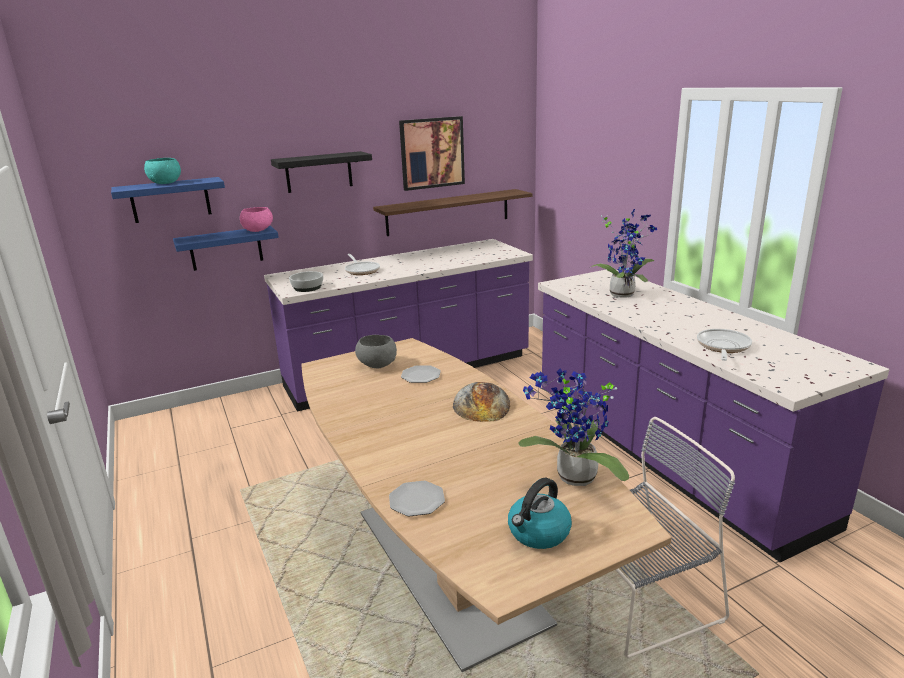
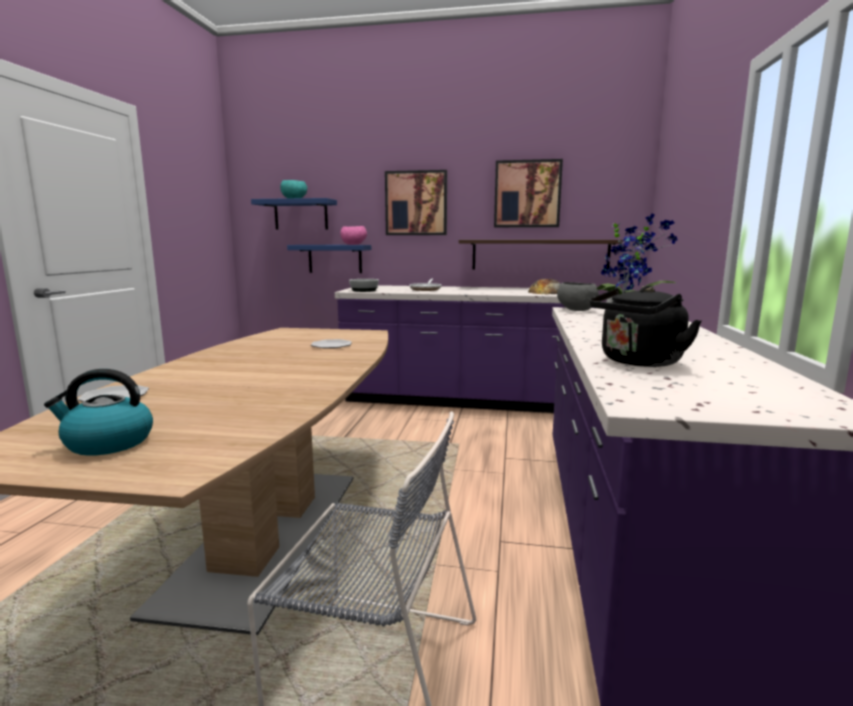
camera: 35 degrees right, 10 degrees down
black shelf [271,151,372,193] -> picture [385,170,447,235]
grey bowl [355,335,397,368] -> grey bowl moved to [557,282,599,311]
bread [453,382,510,422] -> bread moved to [528,279,561,294]
potted plant [518,369,629,486] -> none
frying pan [697,329,752,361] -> black kettle [590,286,702,367]

